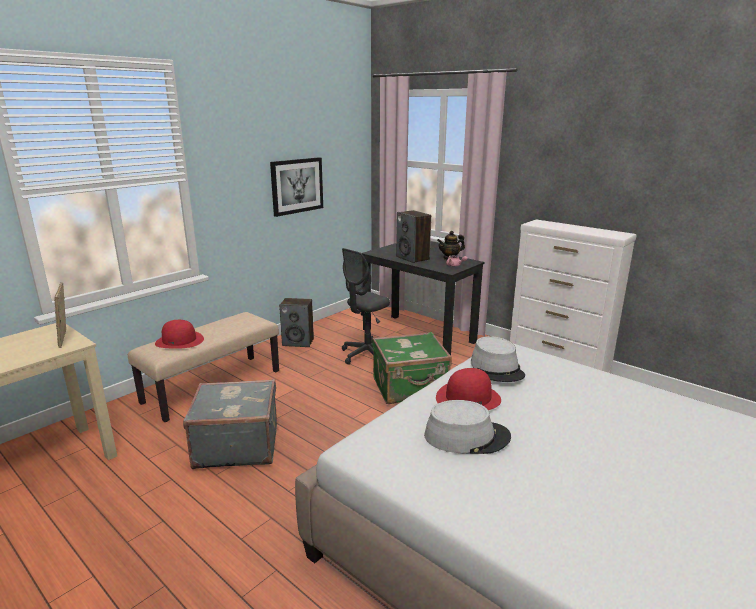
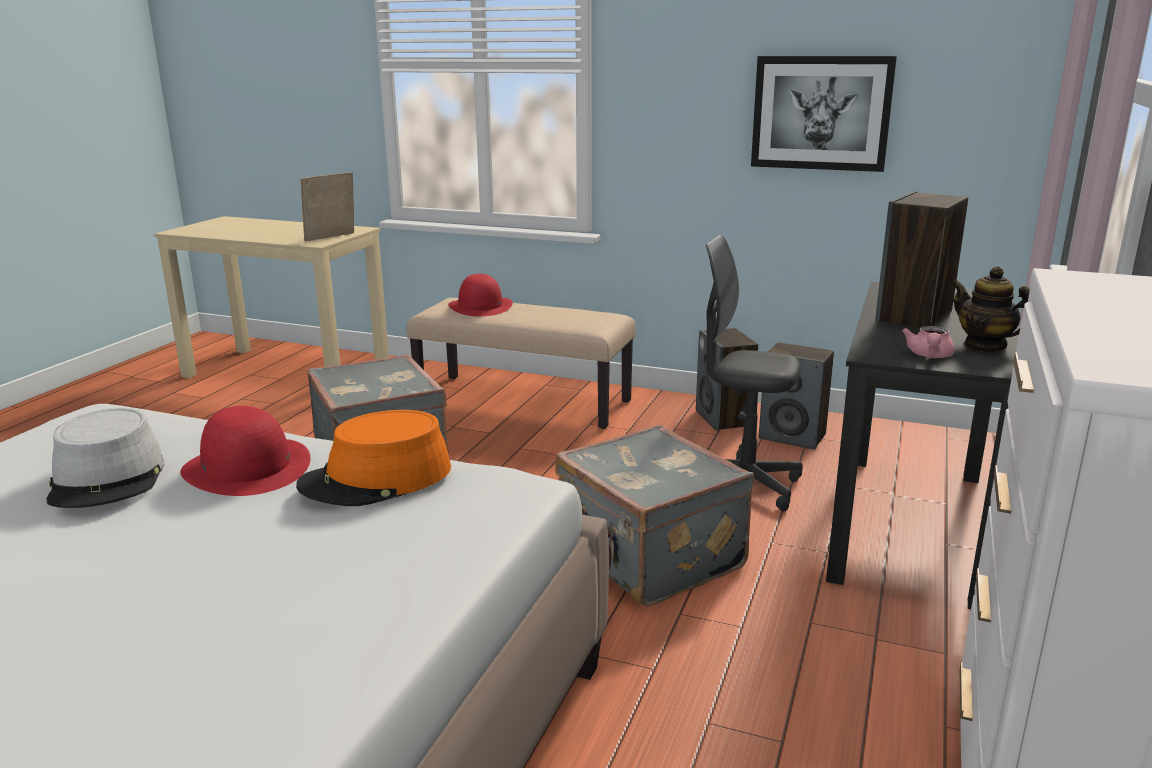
camera: 70 degrees right, 0 degrees up
green suitcase [372,332,452,404] -> grey suitcase [555,425,754,606]
grey hat [471,336,525,382] -> orange hat [296,410,451,506]
none -> speaker [759,342,834,450]

